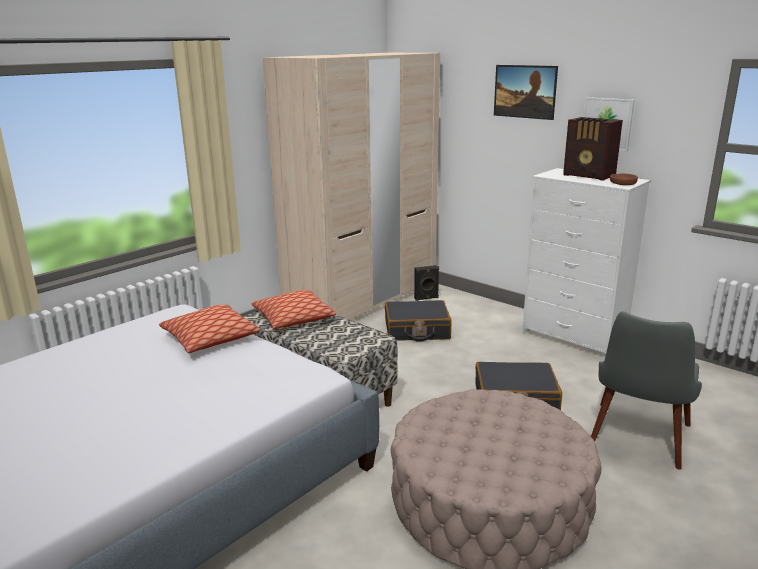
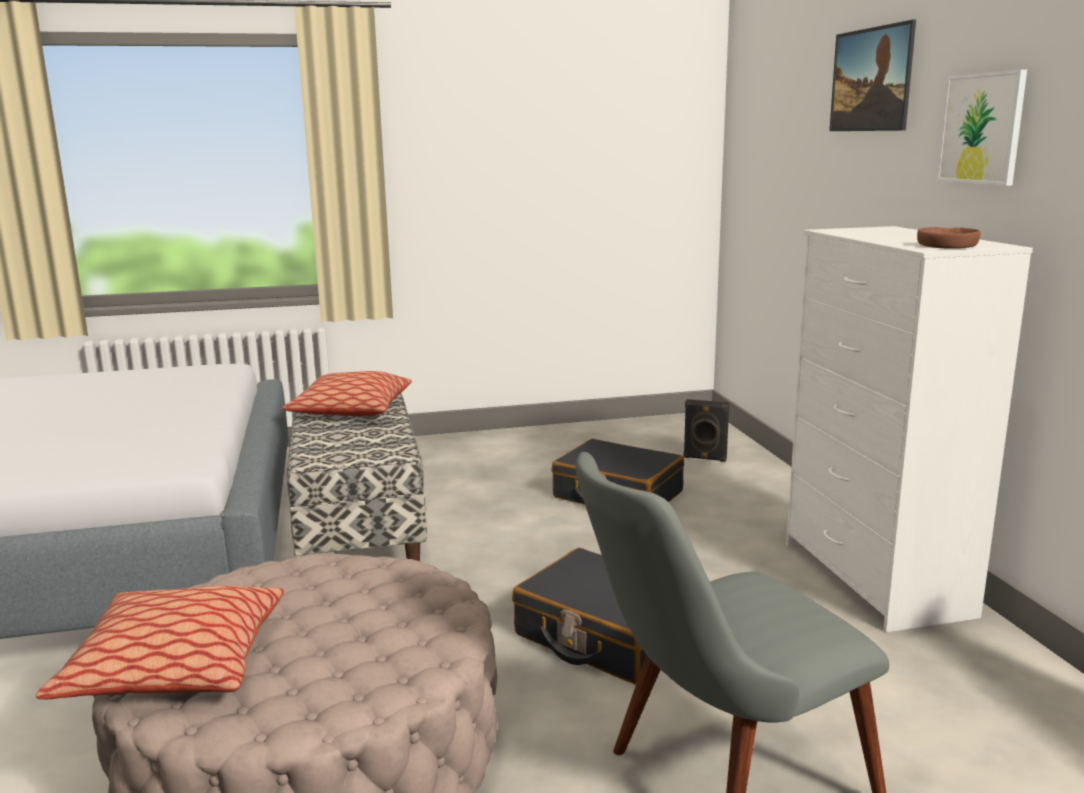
camera: 35 degrees right, 5 degrees down
pillow [159,305,260,353] -> pillow moved to [36,586,284,699]
beige wardrobe [263,53,440,320] -> none
radio [563,117,623,181] -> none

